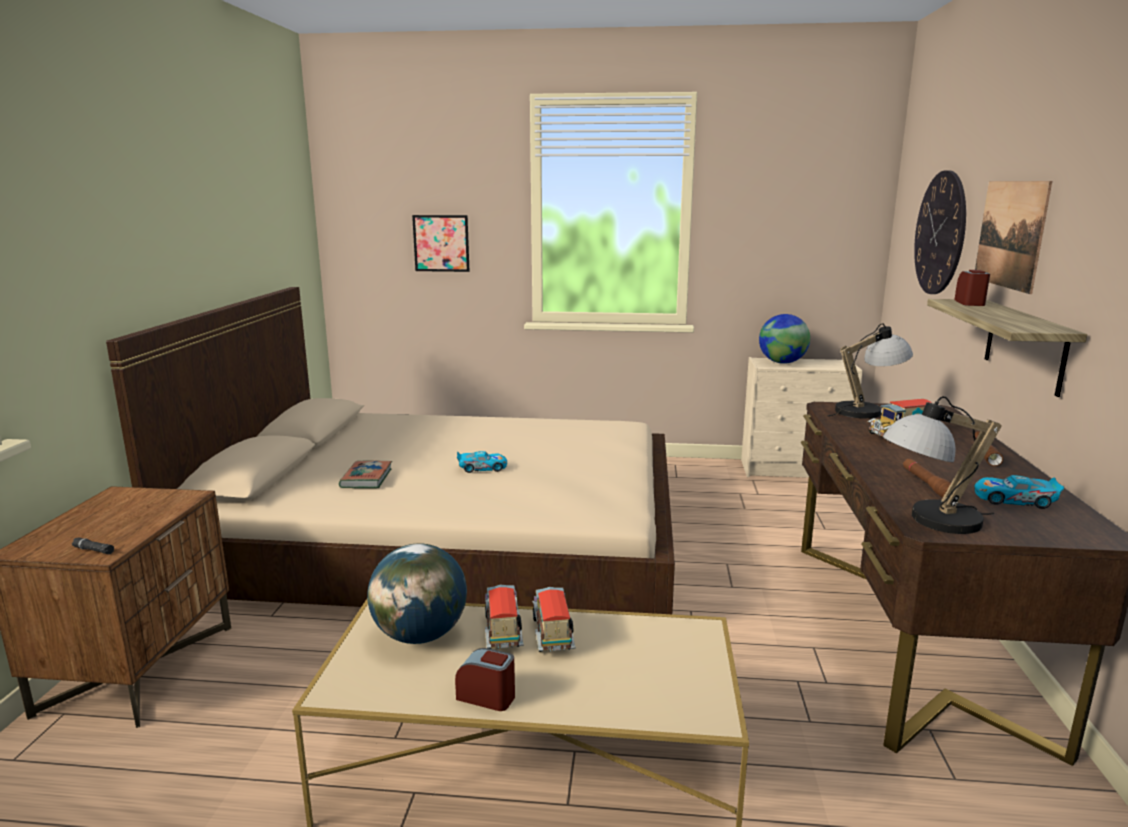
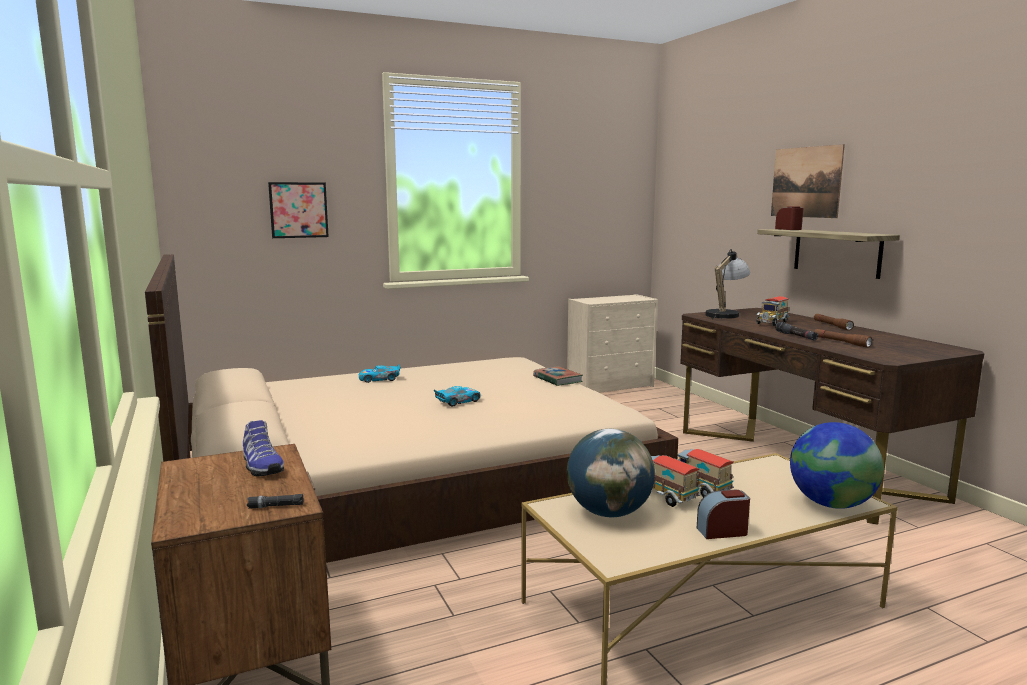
camera: 30 degrees left, 5 degrees down
book [339,460,392,488] -> book moved to [533,366,583,386]
globe [759,314,810,364] -> globe moved to [790,422,884,509]
table lamp [883,396,1002,534] -> none
wall clock [914,170,966,294] -> none
toy car [975,475,1064,509] -> toy car moved to [359,364,401,383]
none -> shoe [243,420,284,476]
none -> black flashlight [775,322,819,341]

